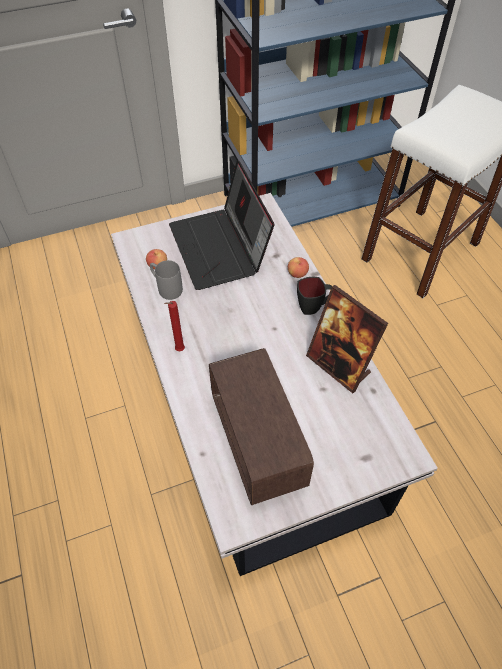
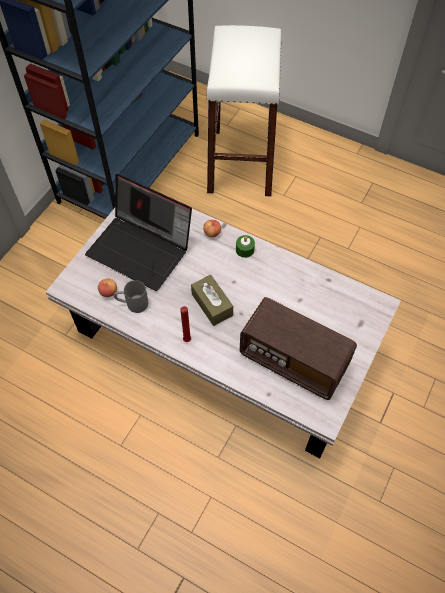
camera: 40 degrees left, 5 degrees up
black mug [297,277,332,315] -> green candle [236,235,255,258]
picture frame [306,285,388,393] -> none
none -> brown tissue box [191,275,233,326]

